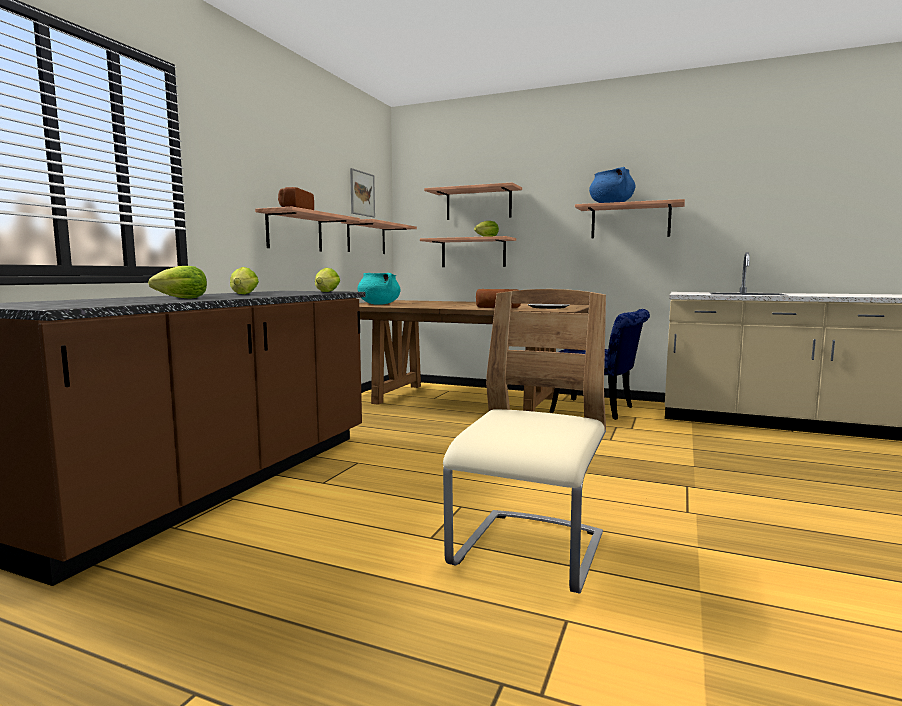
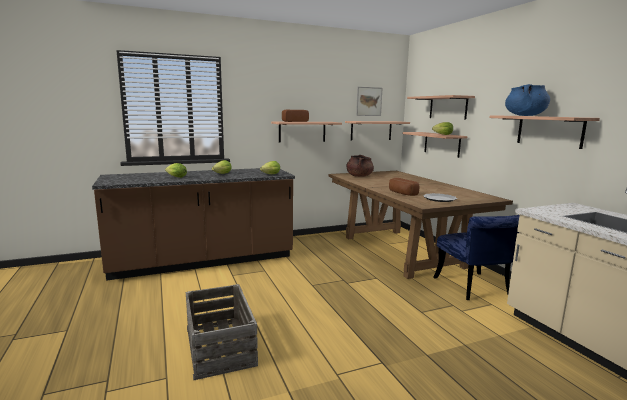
camera: 45 degrees right, 5 degrees up
turquoise cooking pot [358,273,401,305] -> brown cooking pot [346,155,374,177]
beige chair [443,289,606,594] -> crate [186,284,258,380]

